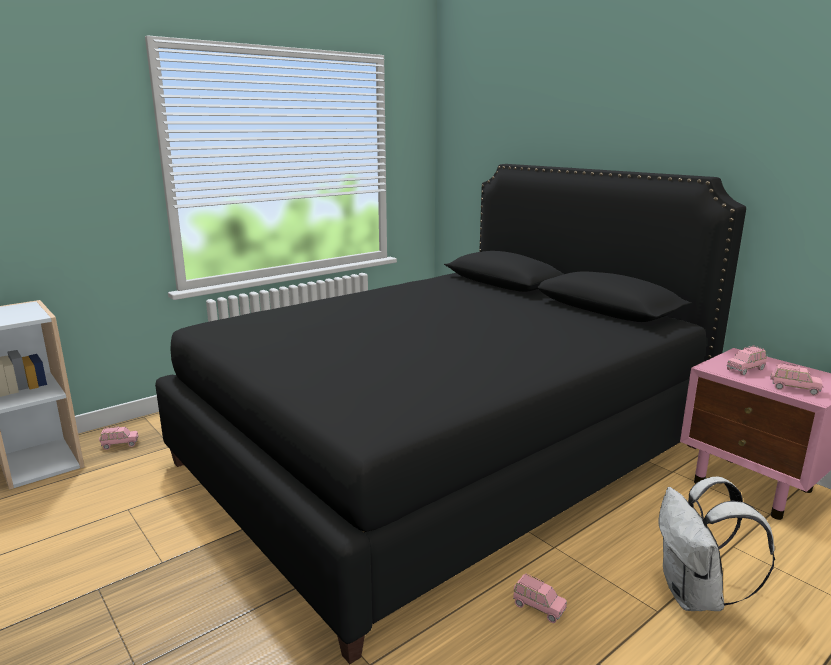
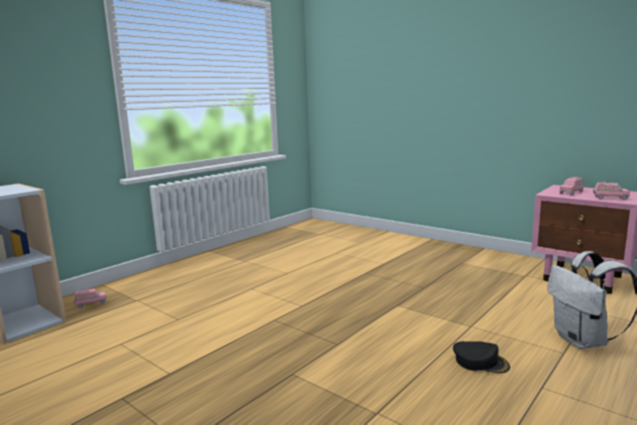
camera: 10 degrees left, 5 degrees down
black bed [155,164,746,664] -> none
pink toy car [513,574,567,623] -> black cap [453,341,510,373]

